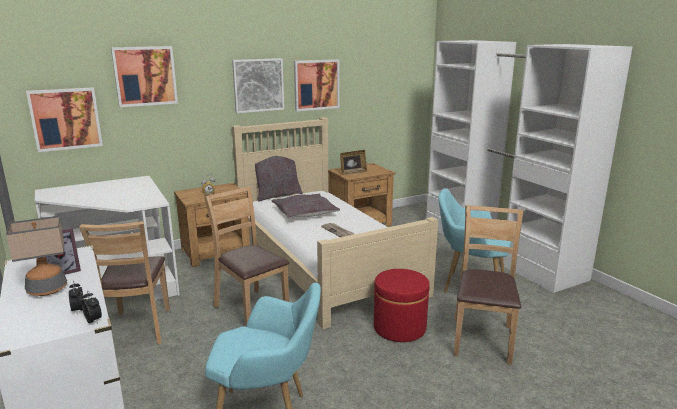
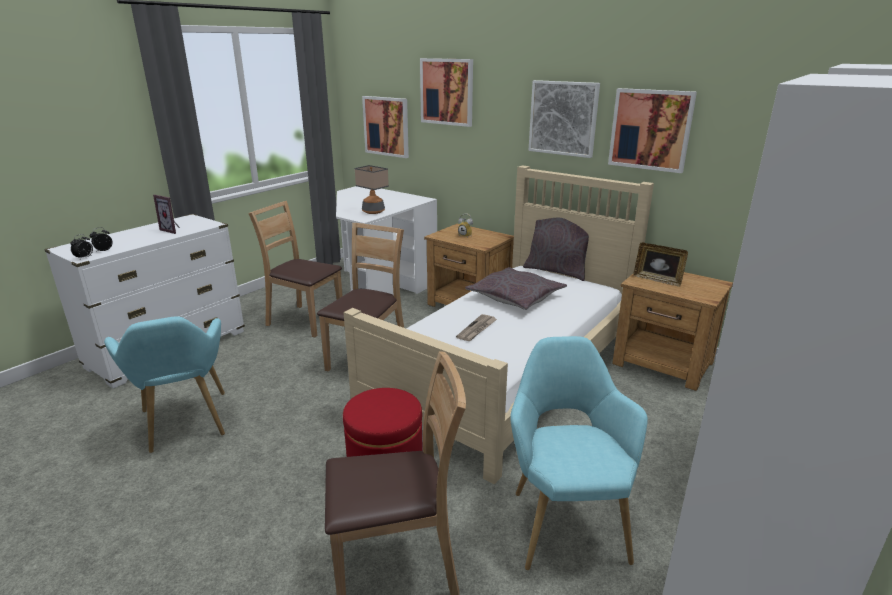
camera: 65 degrees right, 5 degrees up
table lamp [6,216,67,296] -> table lamp moved to [354,165,389,214]
brown chair [79,221,170,345] -> brown chair turned 60 degrees clockwise [248,201,343,337]

